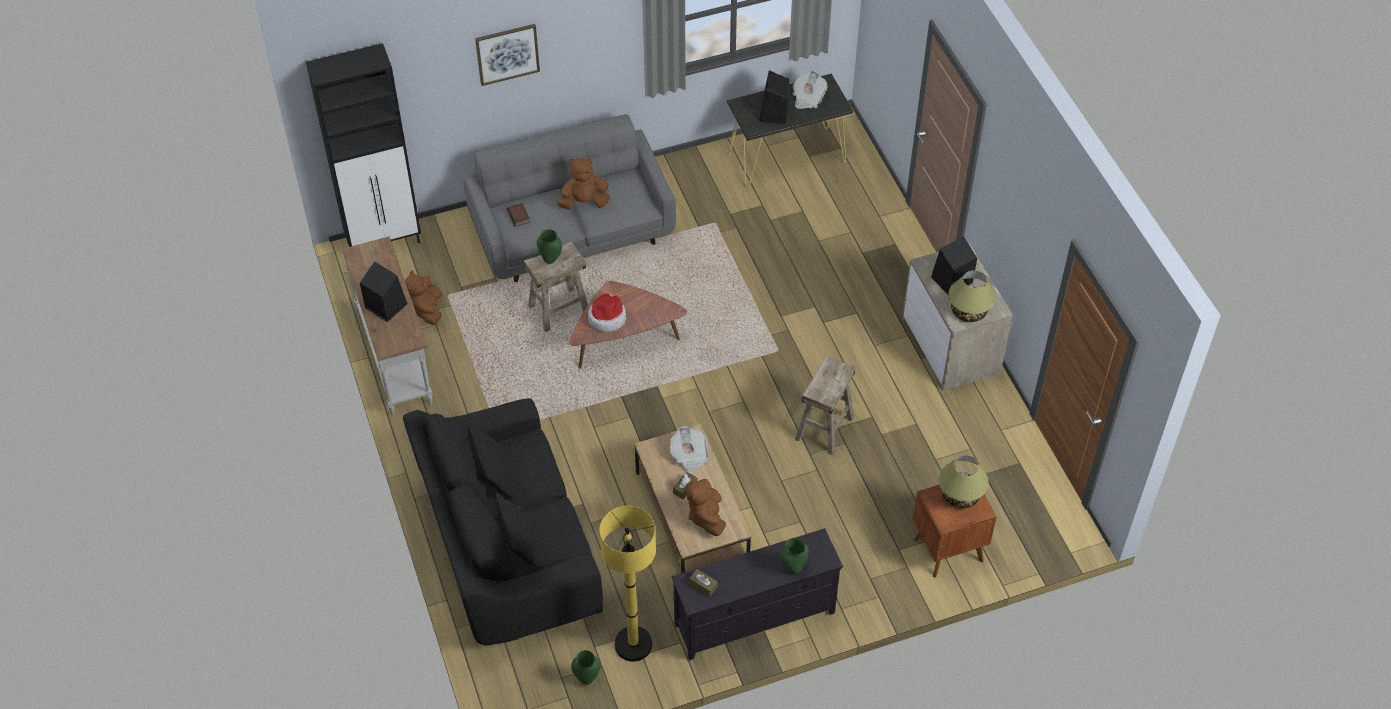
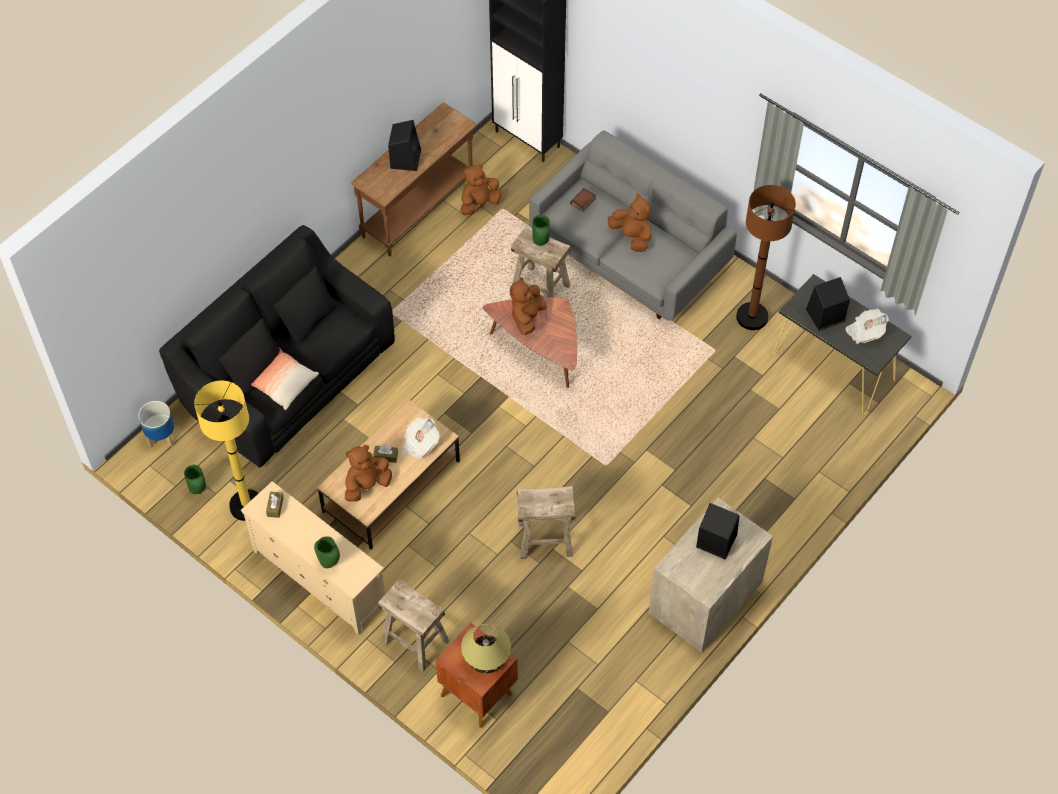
camera: 60 degrees right, 5 degrees up
white console table [342,237,432,416] -> brown console table [351,102,478,256]
picture [475,24,540,86] -> none
hat [588,294,626,332] -> brown plush toy [510,277,546,335]
black tv stand [672,528,843,660] -> beige tv stand [241,481,385,635]
table lamp [948,270,995,322] -> none
none -> planter [138,401,174,448]
none -> pillow [251,348,319,410]
none -> beige stool [378,578,449,672]
none -> brown floor lamp [736,185,796,330]

